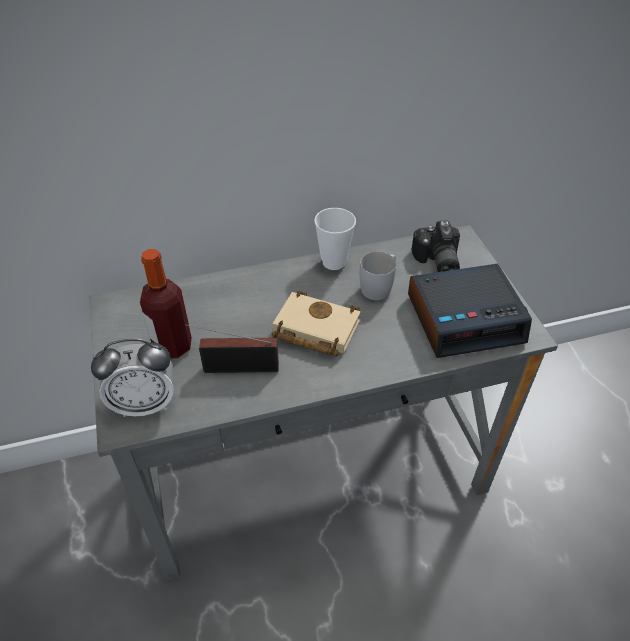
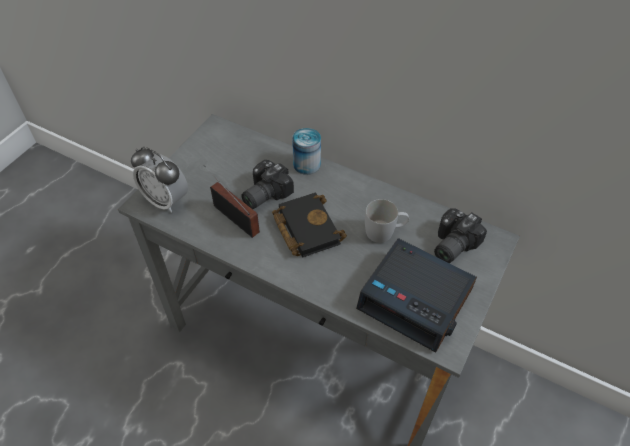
camera: 45 degrees right, 5 degrees up
bottle [140,249,192,358] -> none
beige book [272,291,361,356] -> black book [272,192,347,257]
cup [314,208,356,270] -> none
none -> camera [241,160,294,209]
none -> can [292,128,321,175]

